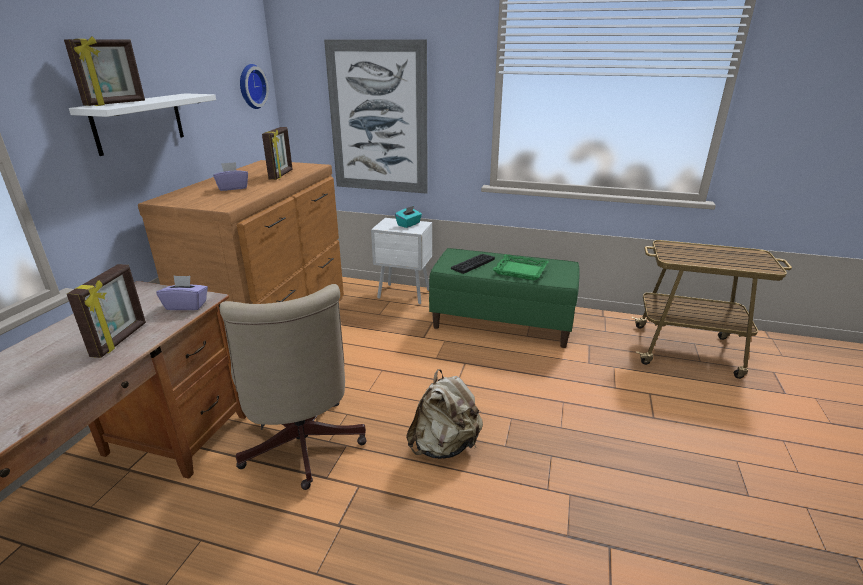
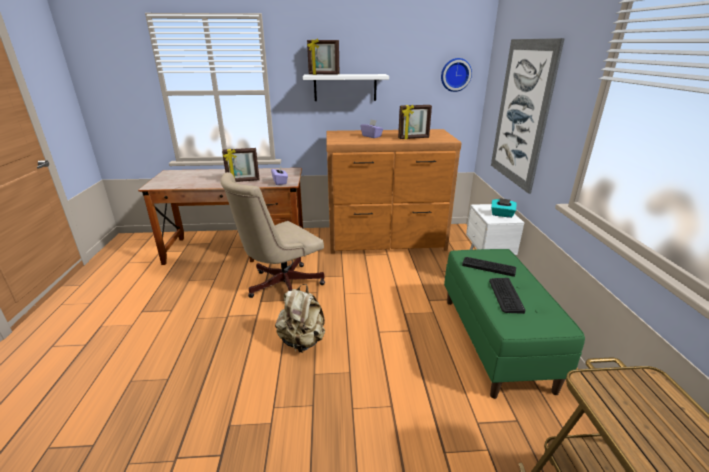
camera: 70 degrees right, 0 degrees up
green tray [492,254,549,280] -> keyboard [489,278,525,314]

